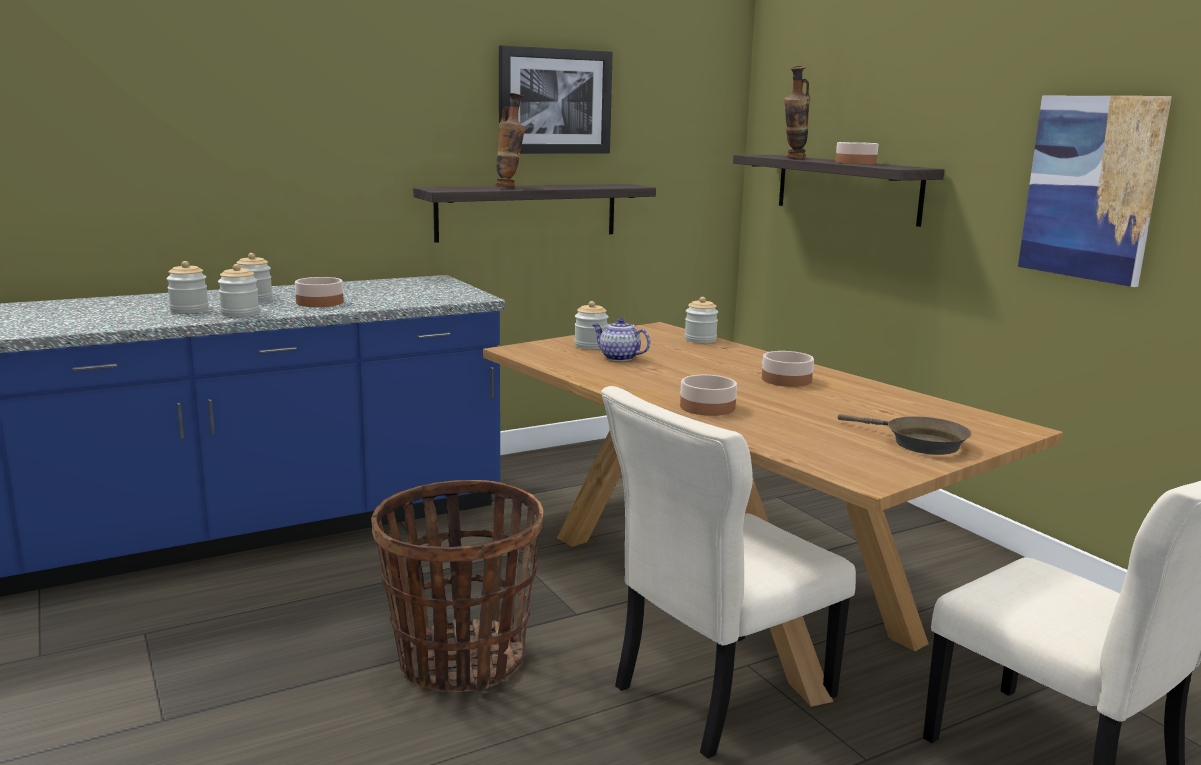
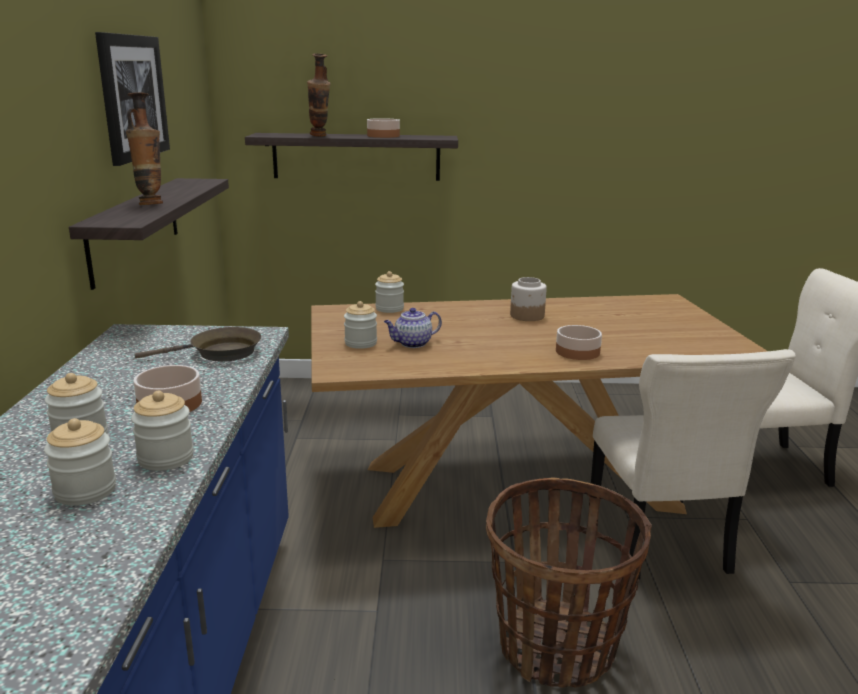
camera: 60 degrees left, 5 degrees up
bowl [762,351,814,387] -> jar [510,277,547,321]
brown frying pan [838,414,972,455] -> brown frying pan moved to [134,327,261,361]
picture [1018,96,1172,287] -> none

